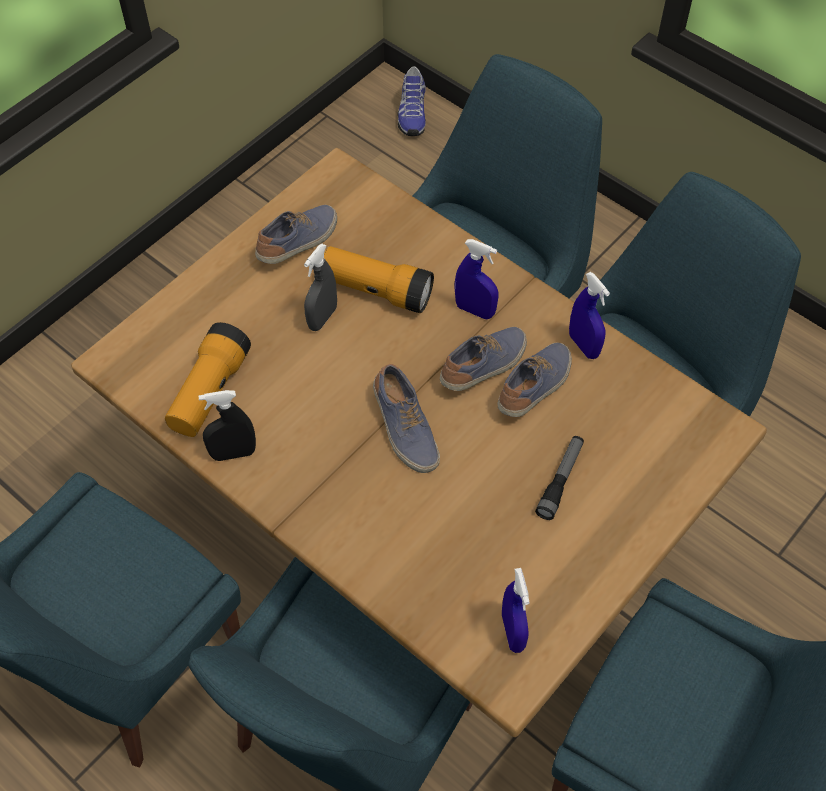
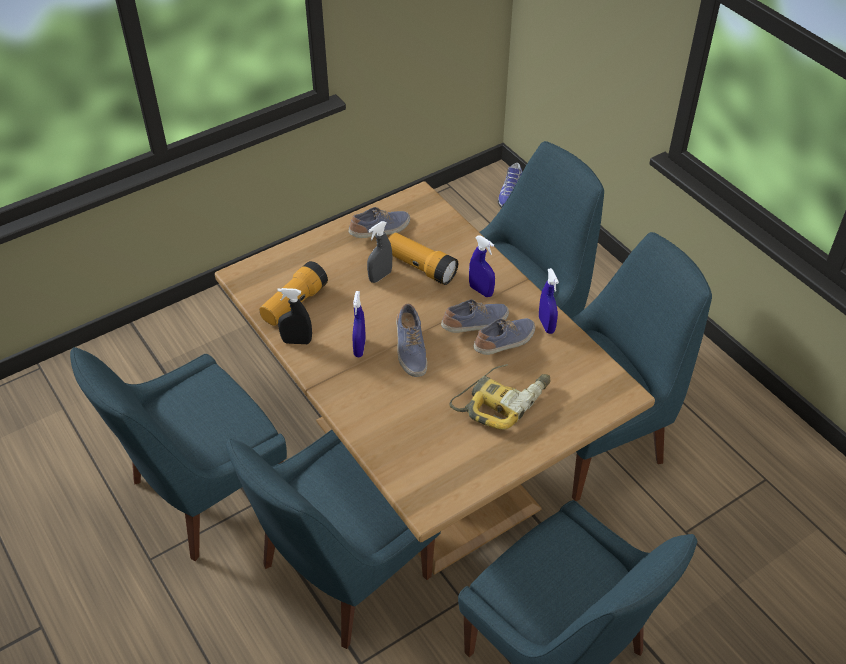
camera: 15 degrees right, 10 degrees down
blue spray bottle [502,568,530,653] -> blue spray bottle moved to [352,291,366,357]
flashlight [535,436,584,520] -> power drill [450,364,551,430]

